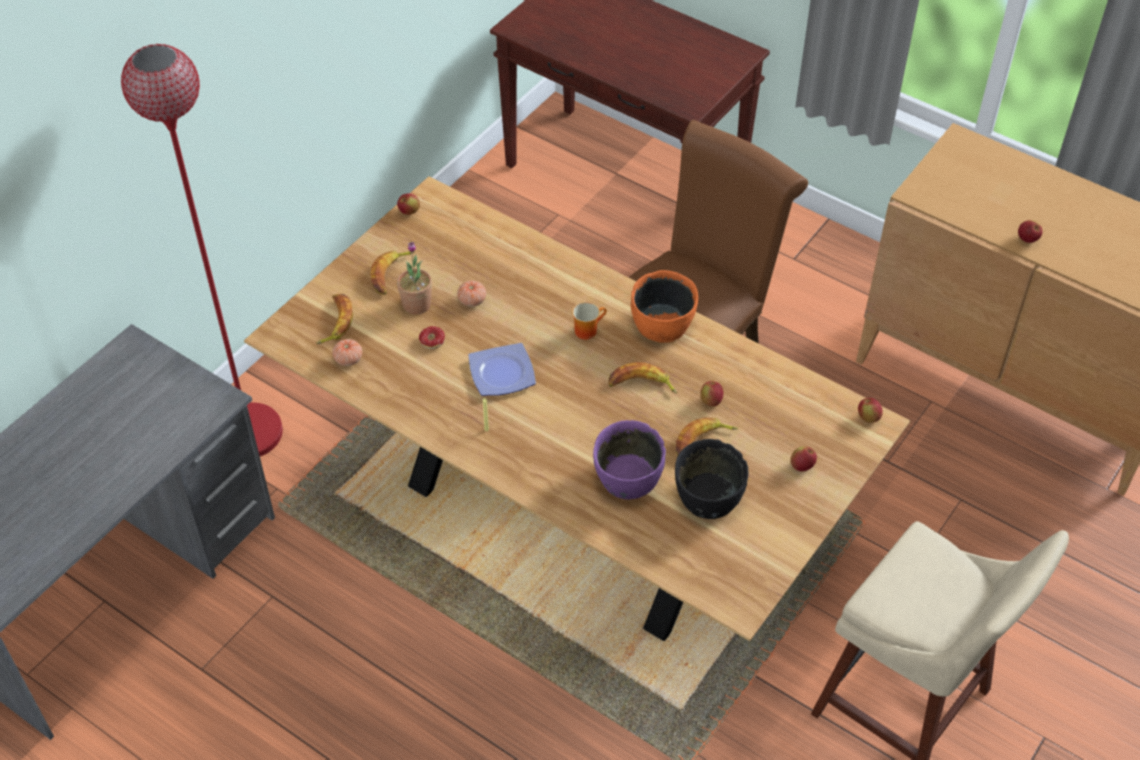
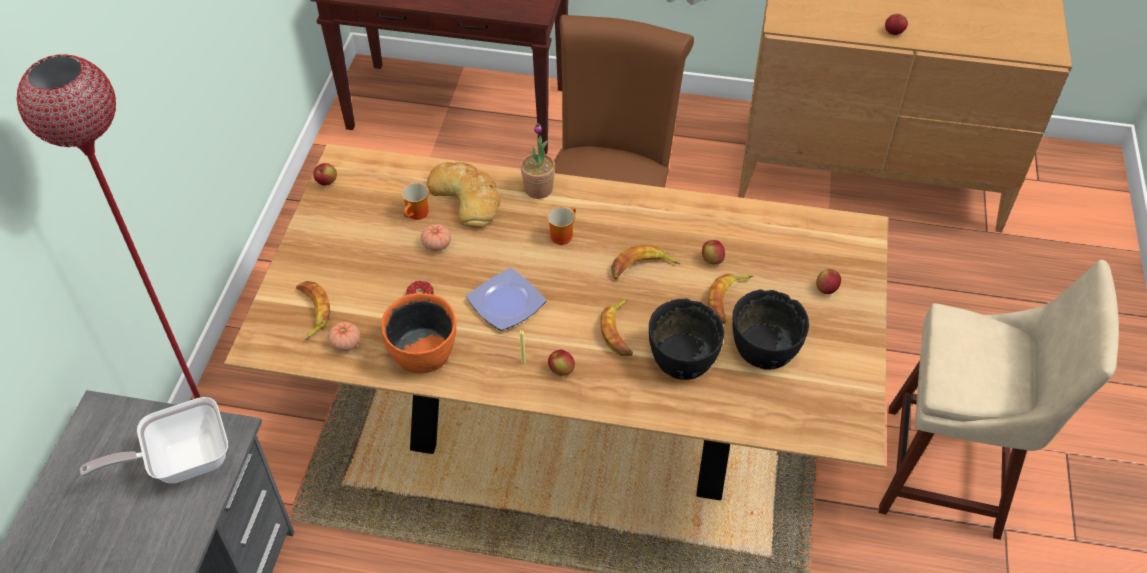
camera: 25 degrees left, 0 degrees up
banana [370,251,415,295] -> banana moved to [601,298,633,356]
potted plant [397,242,432,315] -> potted plant moved to [520,123,555,199]
purple bowl [593,420,666,499] -> black bowl [649,299,724,380]
orange bowl [631,270,698,343] -> orange bowl moved to [381,293,456,373]
apple [858,398,883,423] -> apple moved to [548,350,575,376]
none -> frying pan [80,397,228,483]
none -> mug [401,182,429,220]
none -> bread [427,162,501,228]

